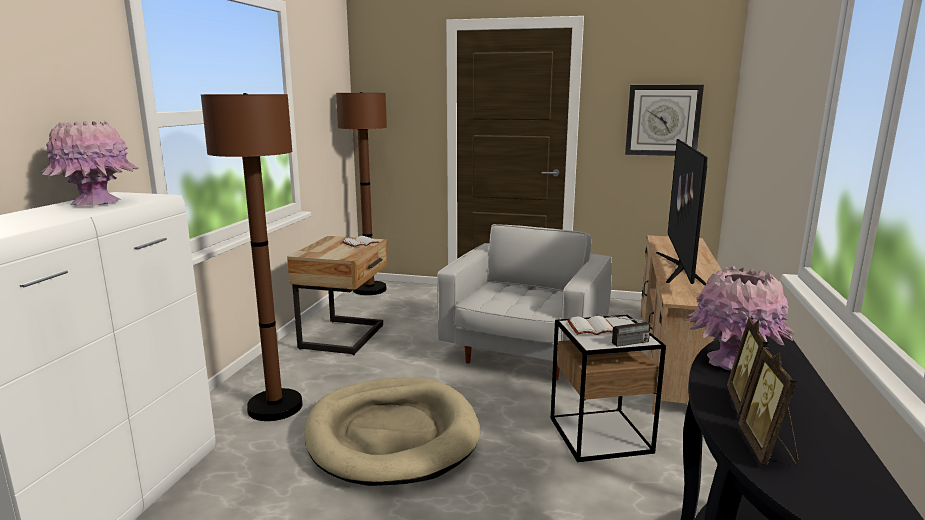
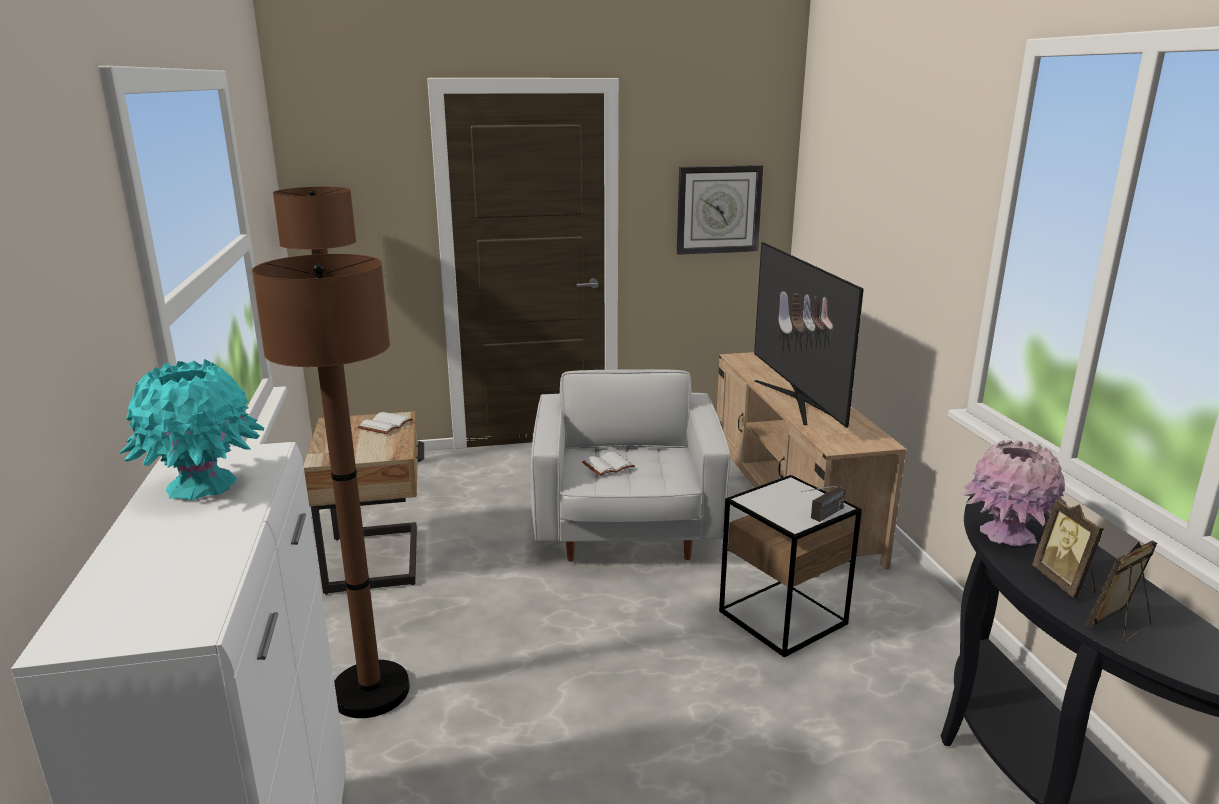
camera: 25 degrees left, 5 degrees up
pink vase [41,121,138,206] -> turquoise vase [119,359,264,501]
beige dog bed [304,377,480,486] -> none
white book [567,316,613,335] -> white book moved to [582,452,635,476]
picture frame [738,347,798,465] -> picture frame turned 75 degrees clockwise [1086,540,1157,642]

